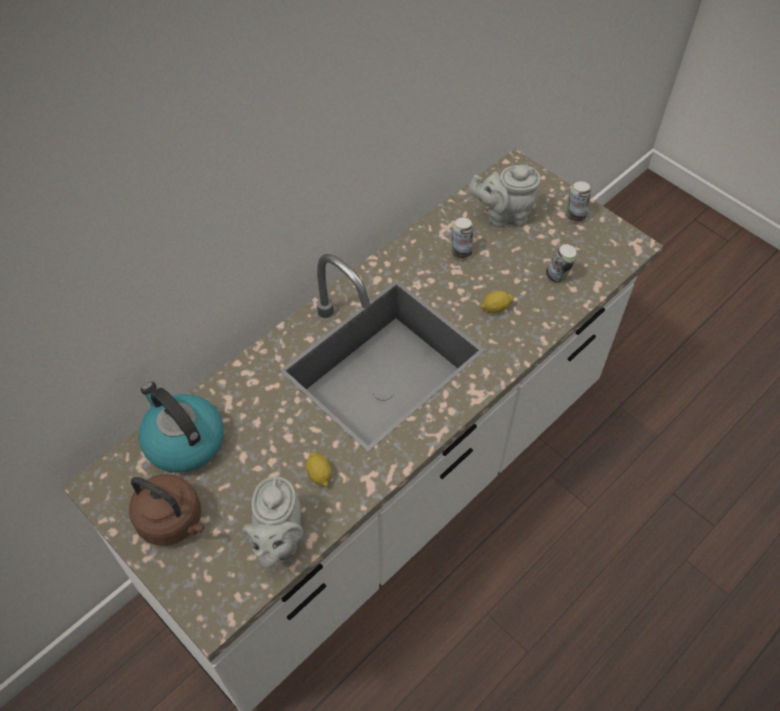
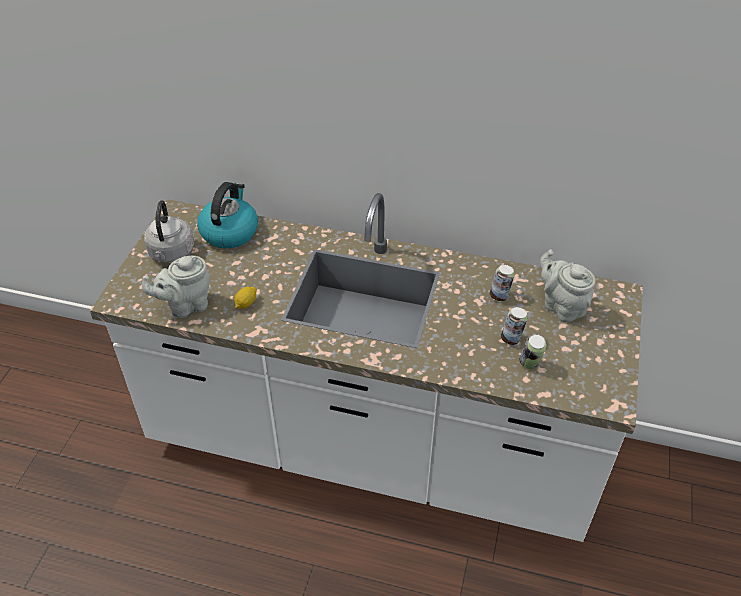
camera: 60 degrees right, 10 degrees down
brown kettle [129,474,204,546] -> grey kettle [144,200,194,263]
lemon [480,290,514,313] -> none
can [566,181,591,222] -> can moved to [501,307,528,345]

